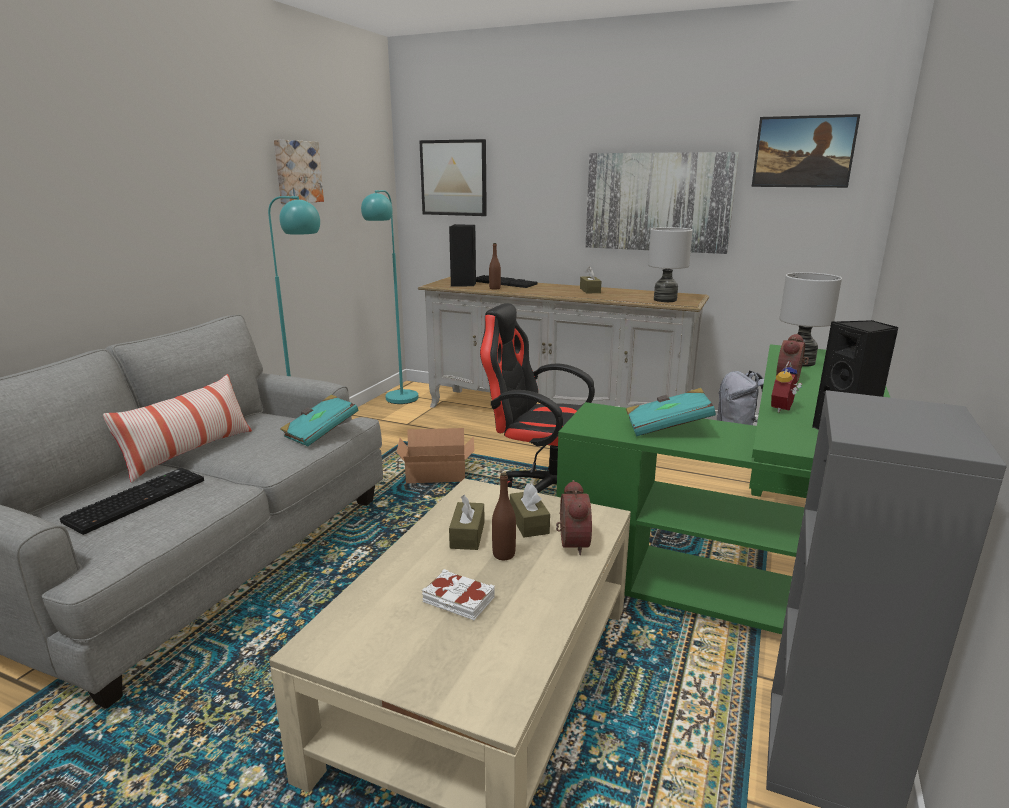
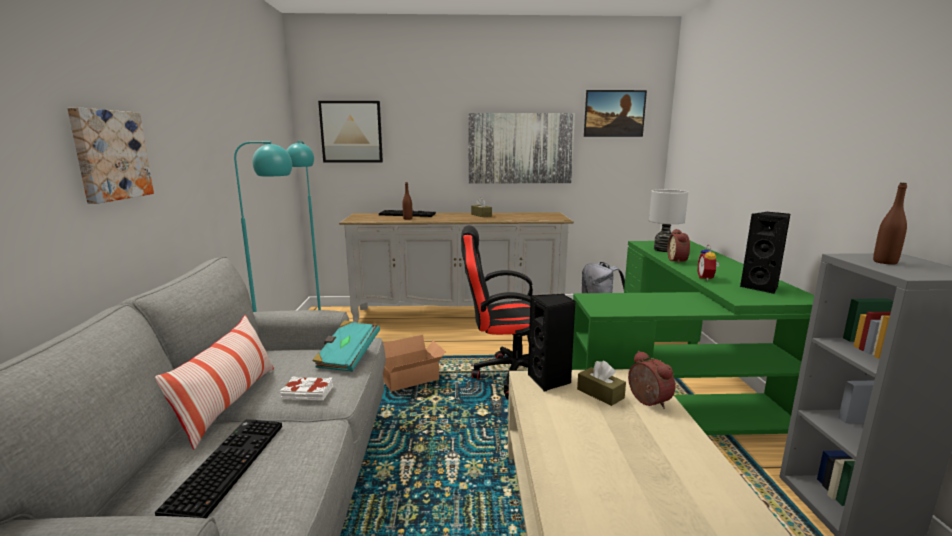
camera: 25 degrees left, 5 degrees down
picture [274,140,324,204] -> picture moved to [67,107,154,204]
white book [422,569,495,620] -> white book moved to [280,376,333,401]
black speaker [449,224,476,287] -> black speaker moved to [528,294,576,391]
brown tissue box [449,495,484,550] -> none
brown bottle [492,472,516,560] -> brown bottle moved to [873,183,907,265]
turquoise book [626,388,716,437] -> none
grey table lamp [648,227,693,302] -> none

